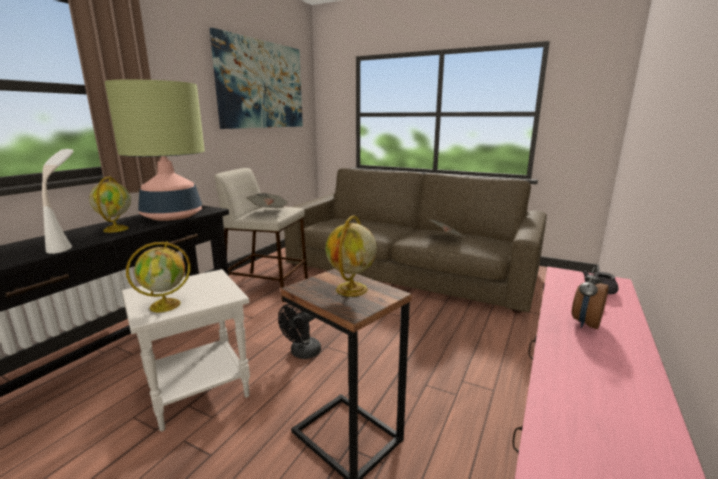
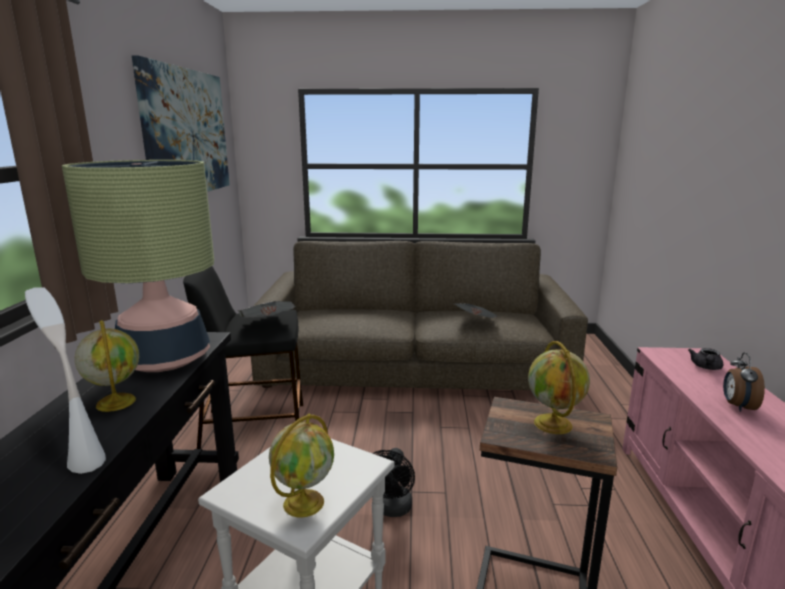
camera: 25 degrees left, 0 degrees up
beige stool [215,168,308,302] -> black stool [183,266,303,449]

